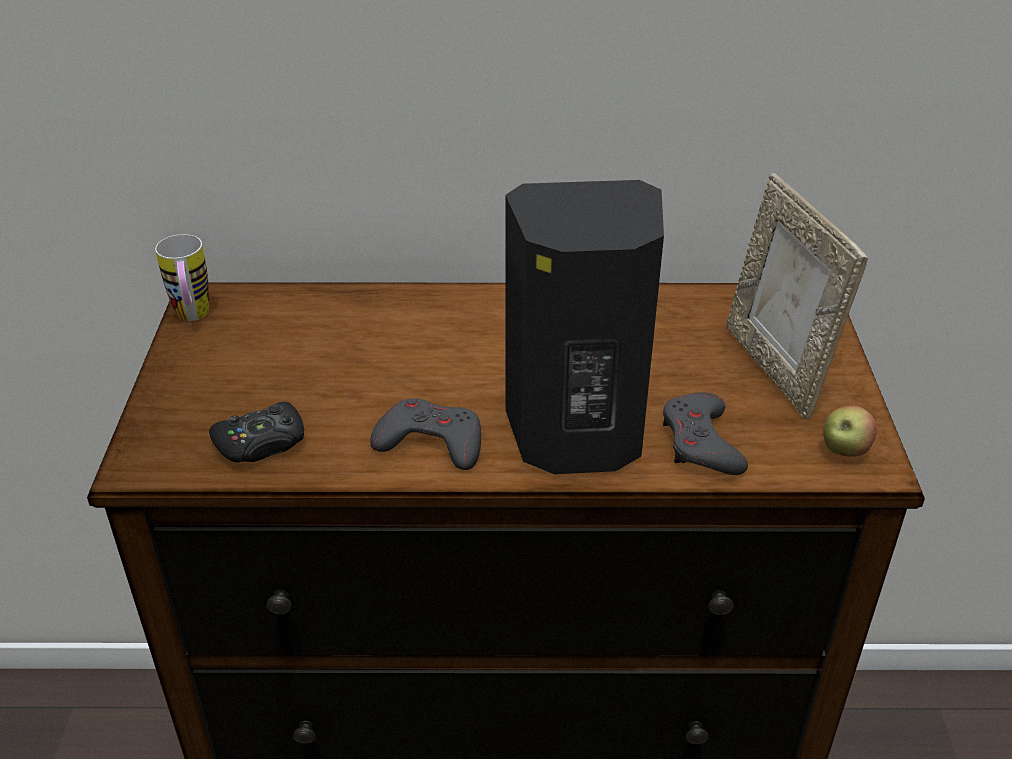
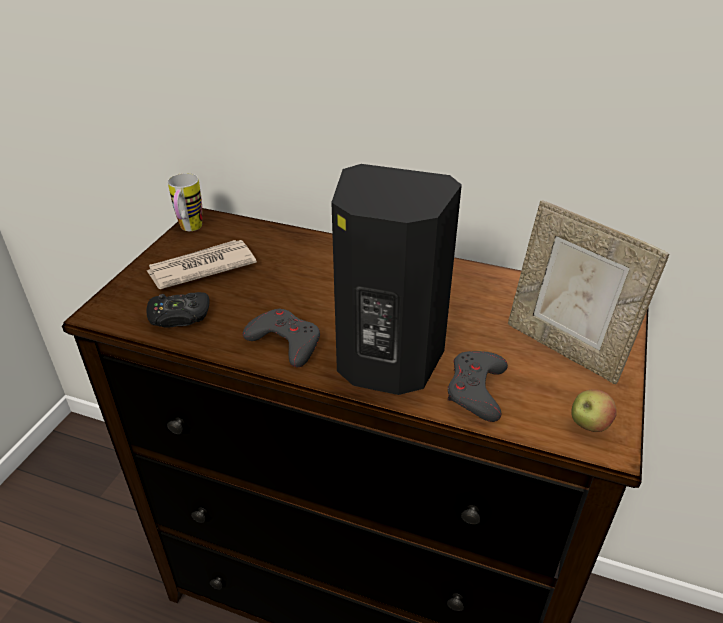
camera: 20 degrees right, 0 degrees up
picture frame [726,173,868,418] -> picture frame turned 45 degrees counterclockwise [508,200,669,384]
none -> newspaper [147,240,257,289]

